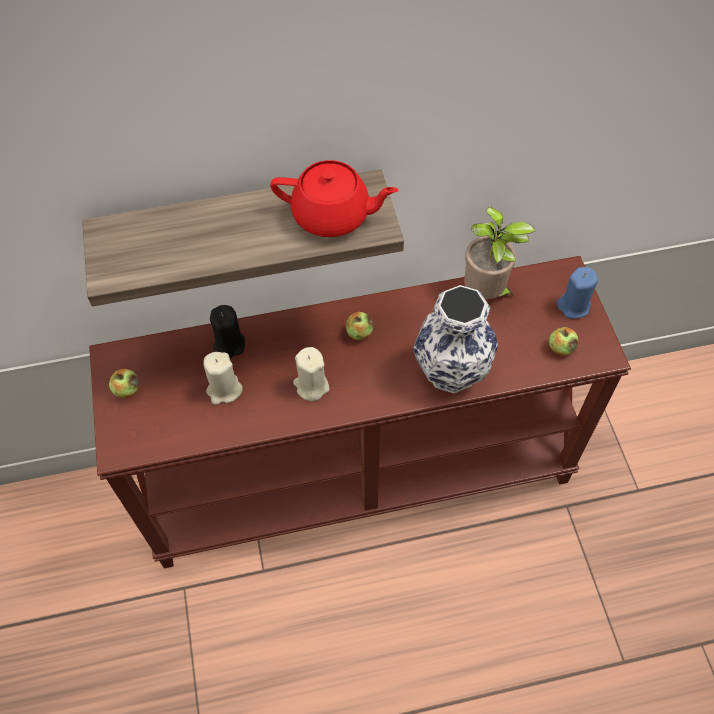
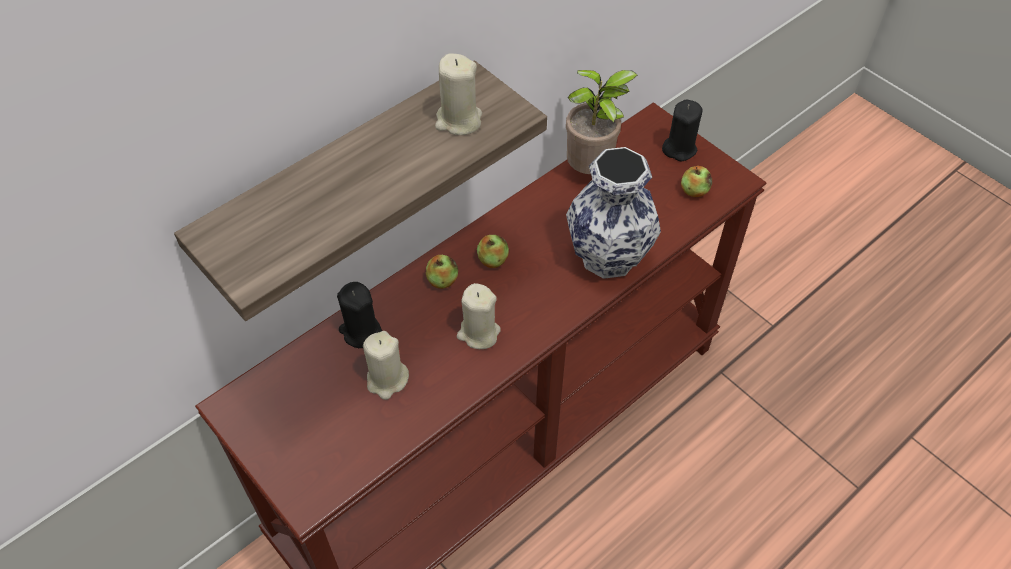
camera: 30 degrees left, 5 degrees down
apple [109,369,139,398] -> apple moved to [426,255,458,289]
red teapot [270,160,398,237] -> beige candle [435,54,482,135]
blue candle [557,267,598,319] -> black candle [662,99,702,161]

